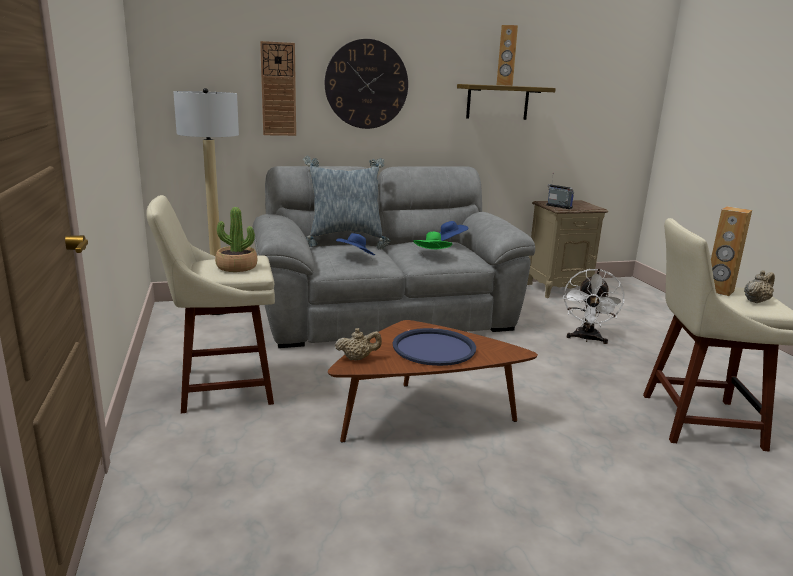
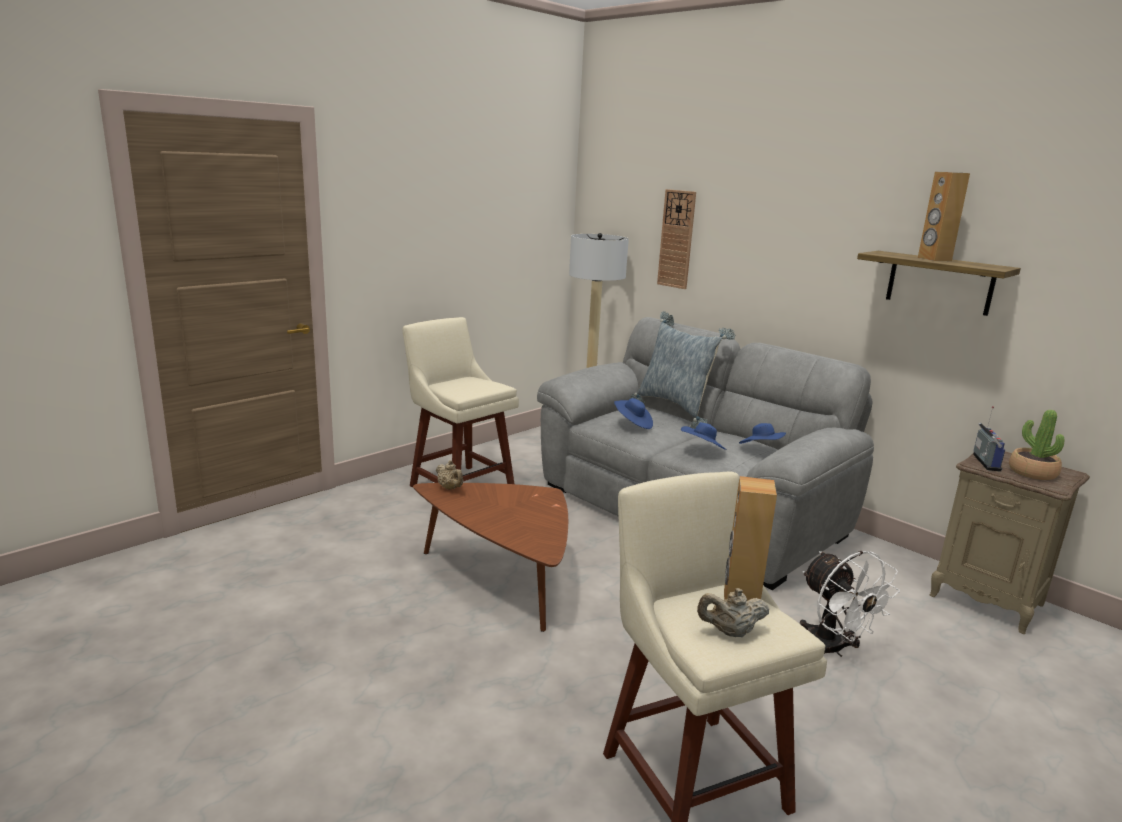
camera: 60 degrees right, 0 degrees up
potted plant [215,207,257,272] -> potted plant moved to [1009,410,1064,480]
wall clock [325,39,408,129] -> none
blue tray [393,328,476,366] -> none
green hat [413,232,452,249] -> blue hat [681,422,727,450]
white fan [563,269,624,344] -> white fan turned 105 degrees counterclockwise [800,551,900,657]
beige teapot [744,270,775,303] -> beige teapot turned 150 degrees clockwise [697,588,769,637]

